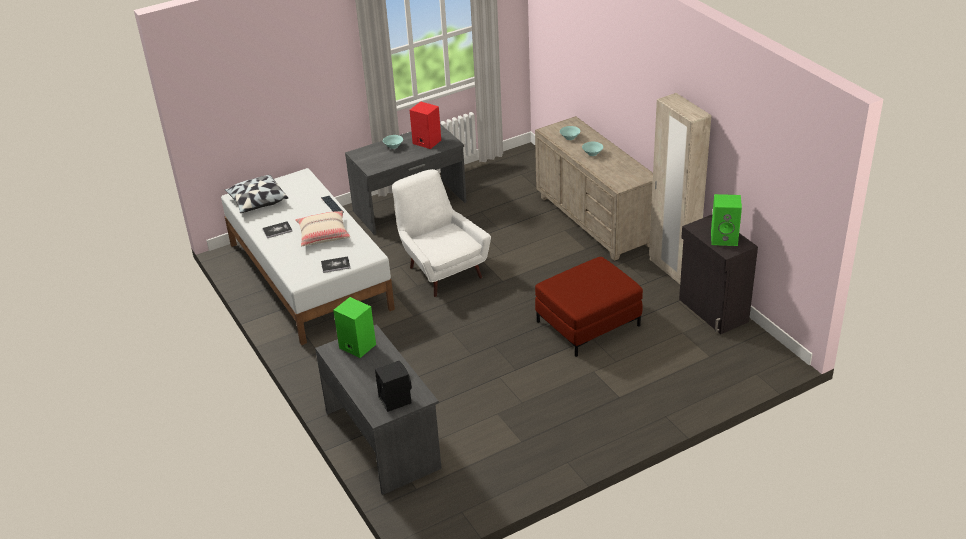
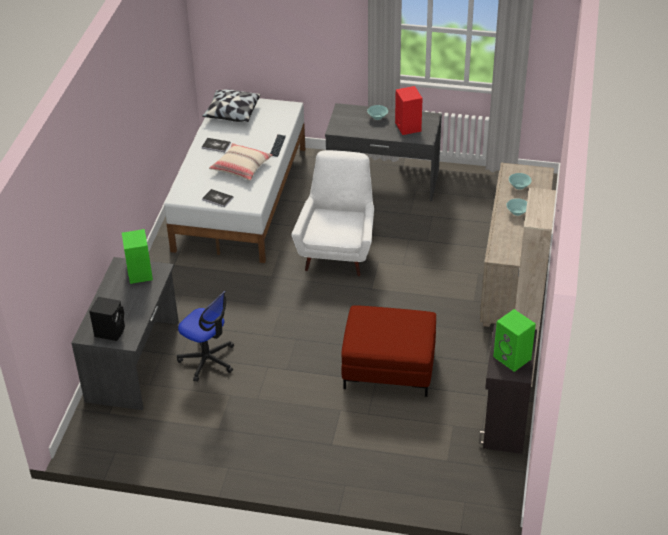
camera: 40 degrees right, 5 degrees up
none -> office chair [177,291,234,382]

